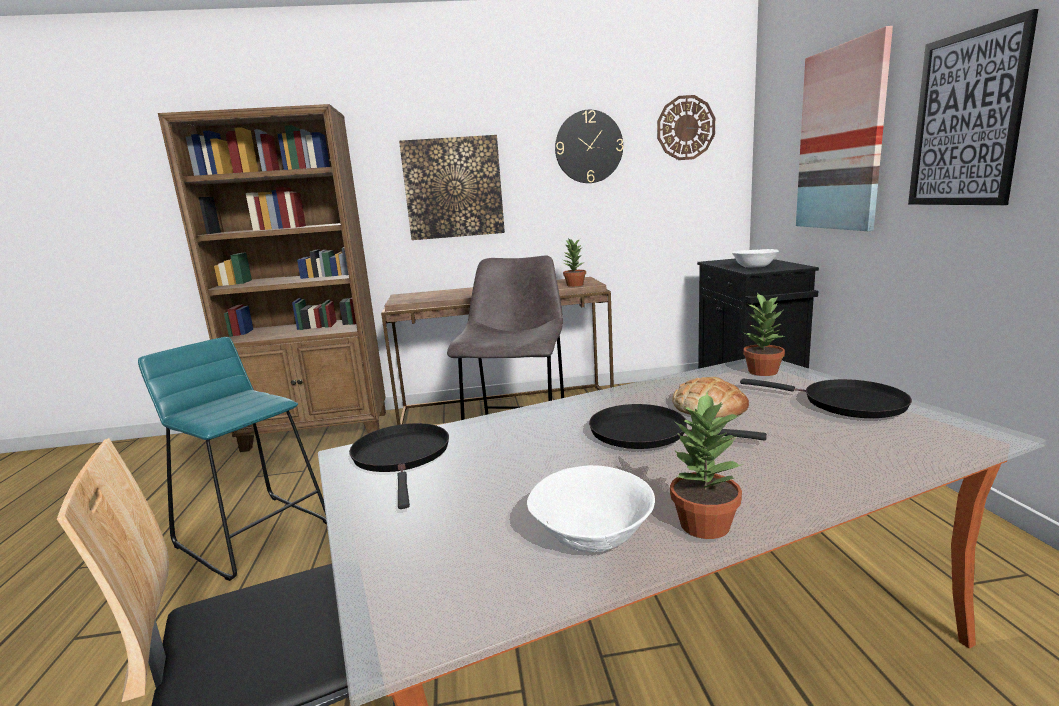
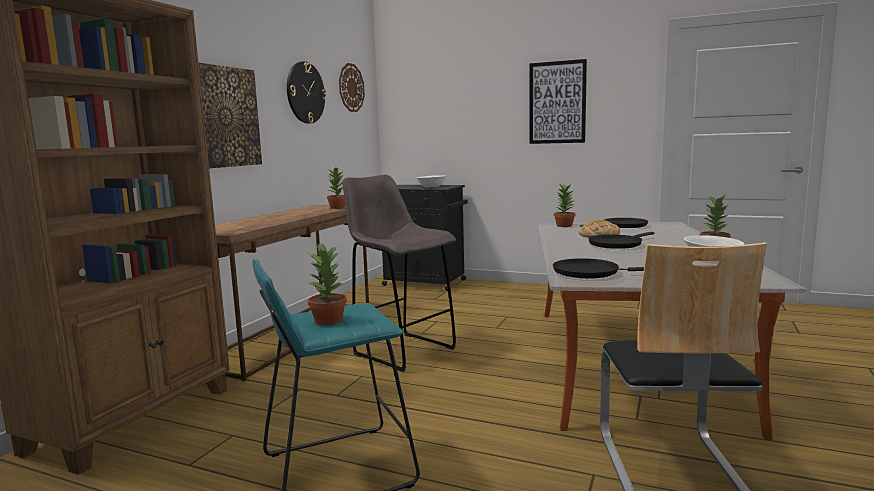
camera: 60 degrees left, 5 degrees down
picture [796,26,893,231] -> none
none -> potted plant [308,242,347,325]

